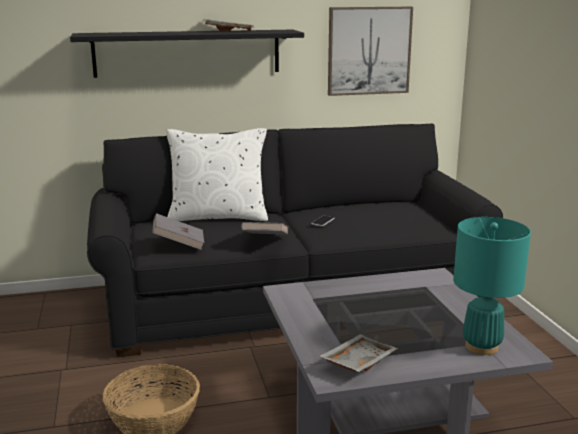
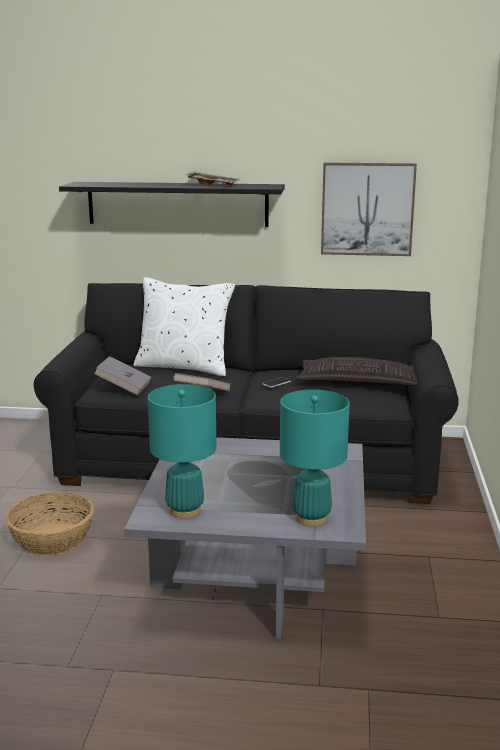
camera: 20 degrees right, 0 degrees up
grey tray [320,334,398,372] -> turquoise table lamp [148,384,217,518]
none -> pillow [295,357,417,386]

